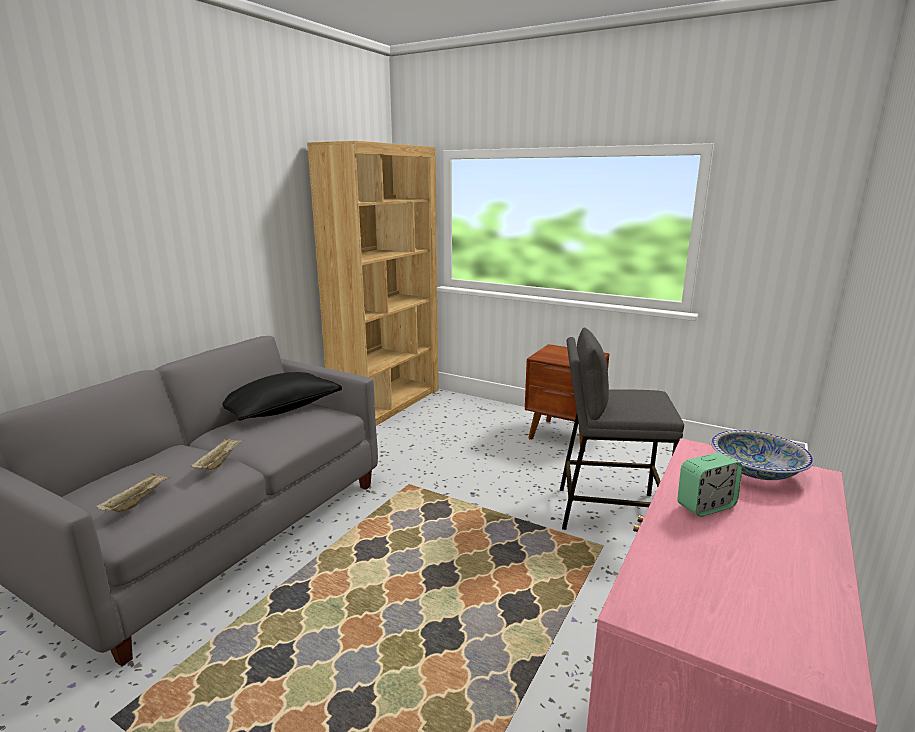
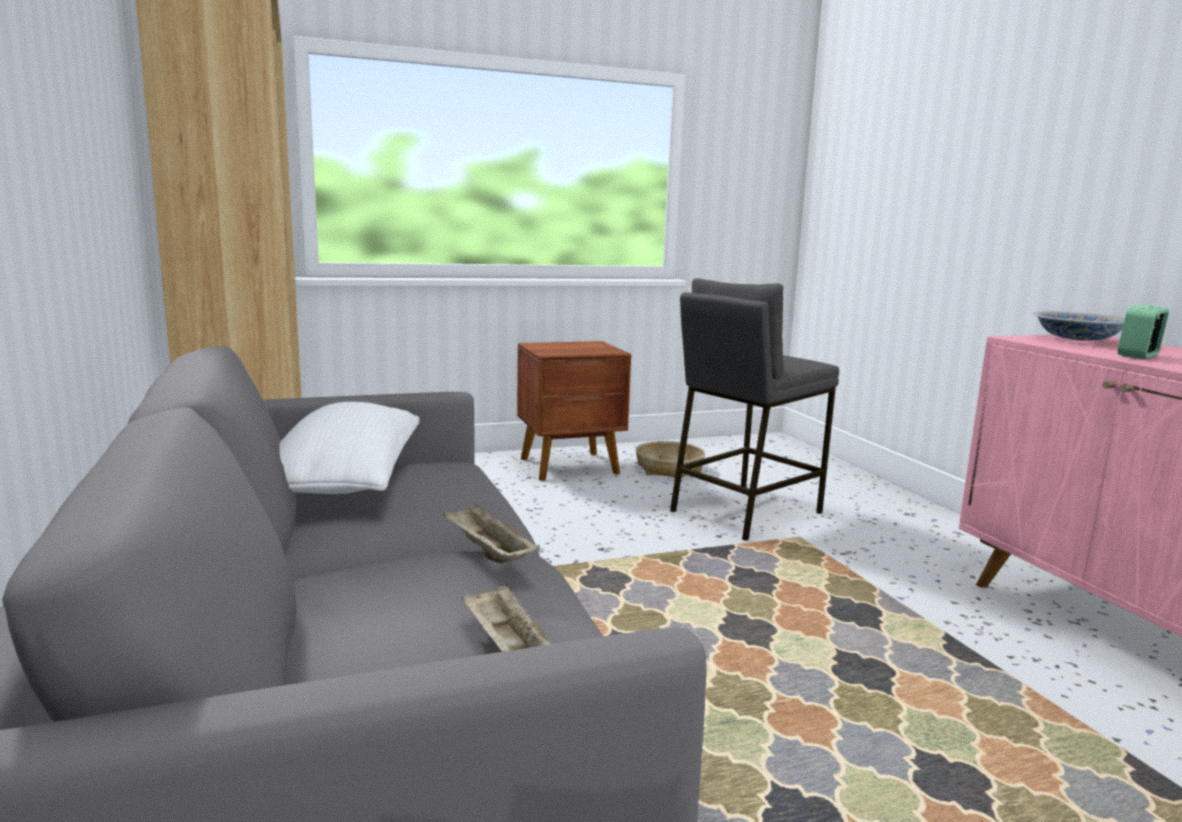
camera: 50 degrees left, 5 degrees down
black pillow [222,372,342,421] -> white pillow [280,402,419,494]
alarm clock [677,452,743,517] -> alarm clock turned 150 degrees counterclockwise [1118,305,1169,359]
none -> basket [636,441,705,478]

